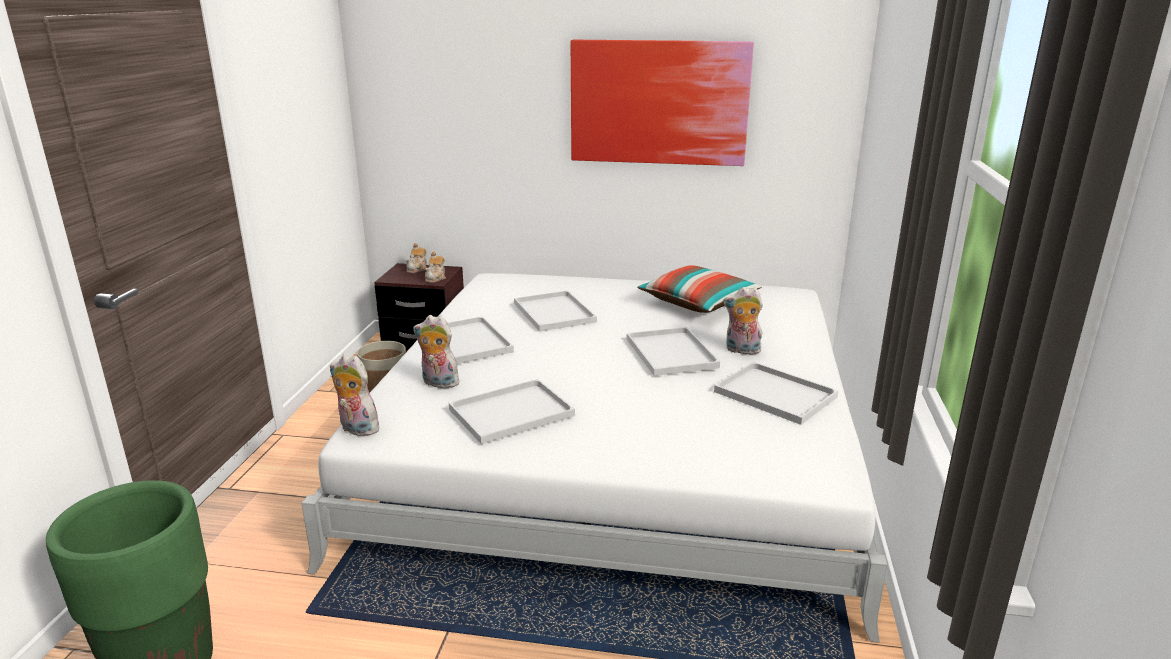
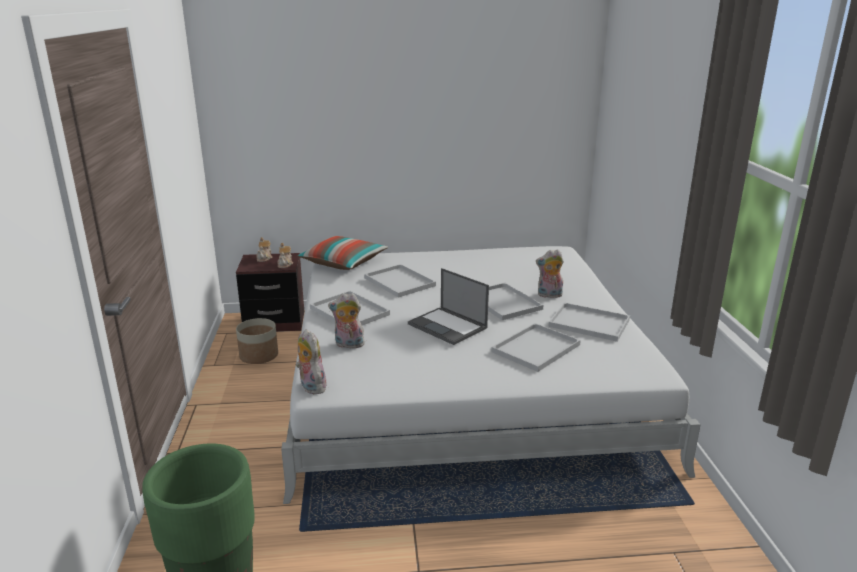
camera: 15 degrees left, 0 degrees up
plush toy [330,354,381,436] -> plush toy turned 45 degrees clockwise [296,329,328,394]
white tray [449,379,575,444] -> white tray moved to [491,323,581,372]
picture [571,40,754,166] -> none
pillow [637,265,762,313] -> pillow moved to [297,236,388,270]
none -> laptop [408,268,489,345]

